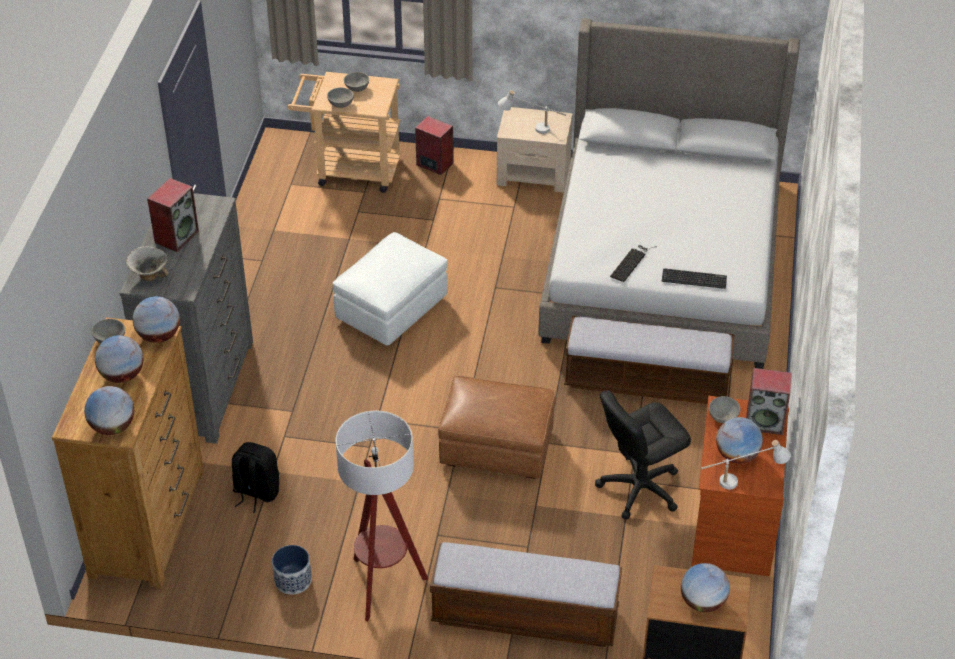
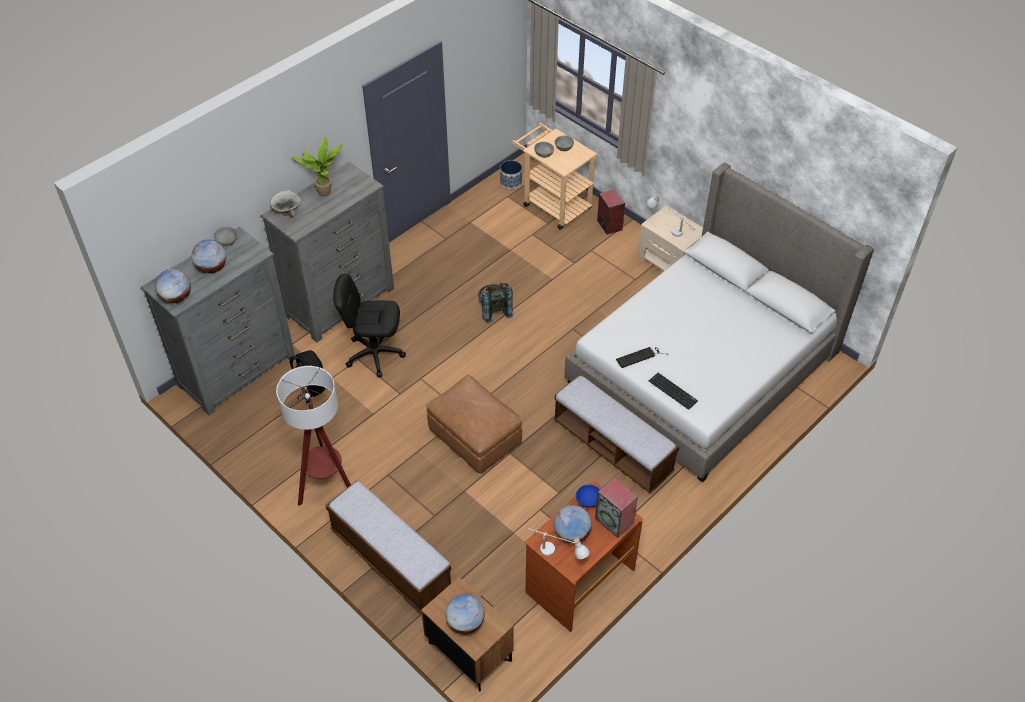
camera: 35 degrees right, 5 degrees up
brown dresser [52,317,204,588] -> grey dresser [141,227,295,415]
globe [133,296,180,343] -> none
speaker [147,178,199,252] -> potted plant [292,137,342,196]
planter [272,545,312,595] -> planter moved to [500,160,522,189]
white ottoman [333,232,447,346] -> grey backpack [478,282,514,323]
black office chair [595,390,691,520] -> black office chair moved to [333,274,406,377]
grey bowl [709,396,740,423] -> blue bowl [576,485,600,508]

